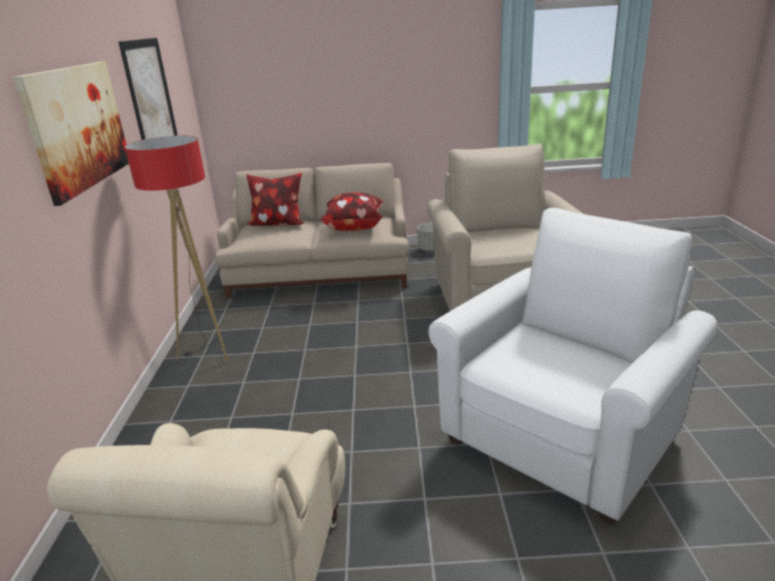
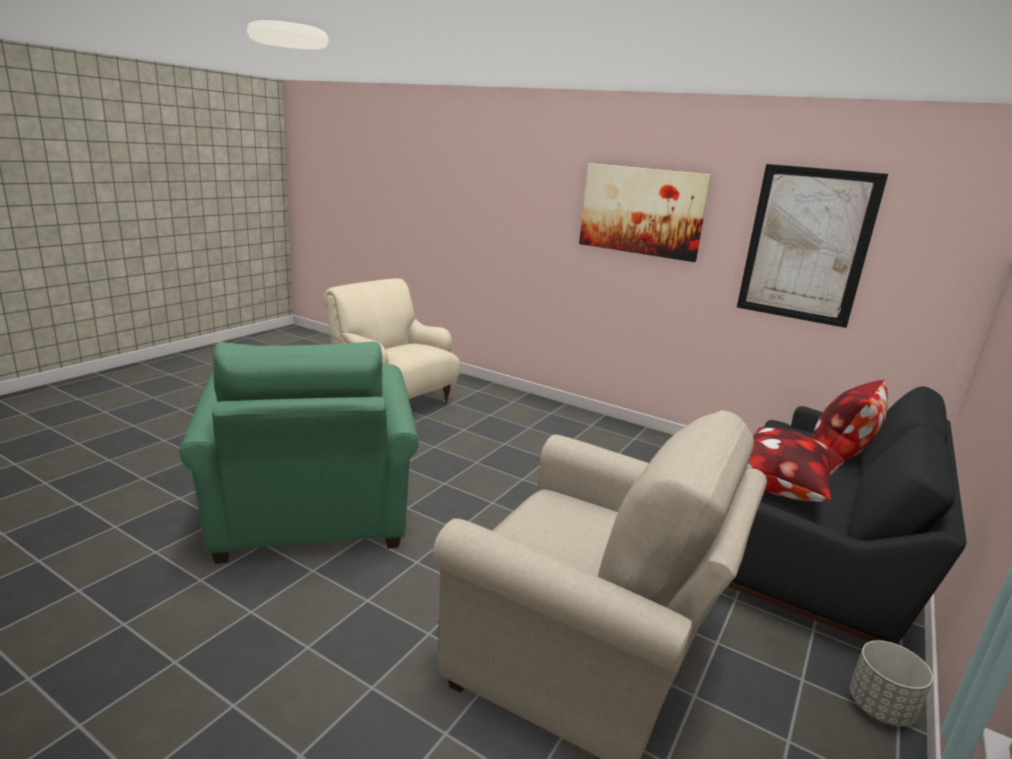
camera: 120 degrees right, 5 degrees down
floor lamp [125,135,228,362] -> none
beige sofa [215,163,409,299] -> black sofa [728,386,967,644]
white armchair [429,208,717,526] -> green armchair [179,341,419,564]

